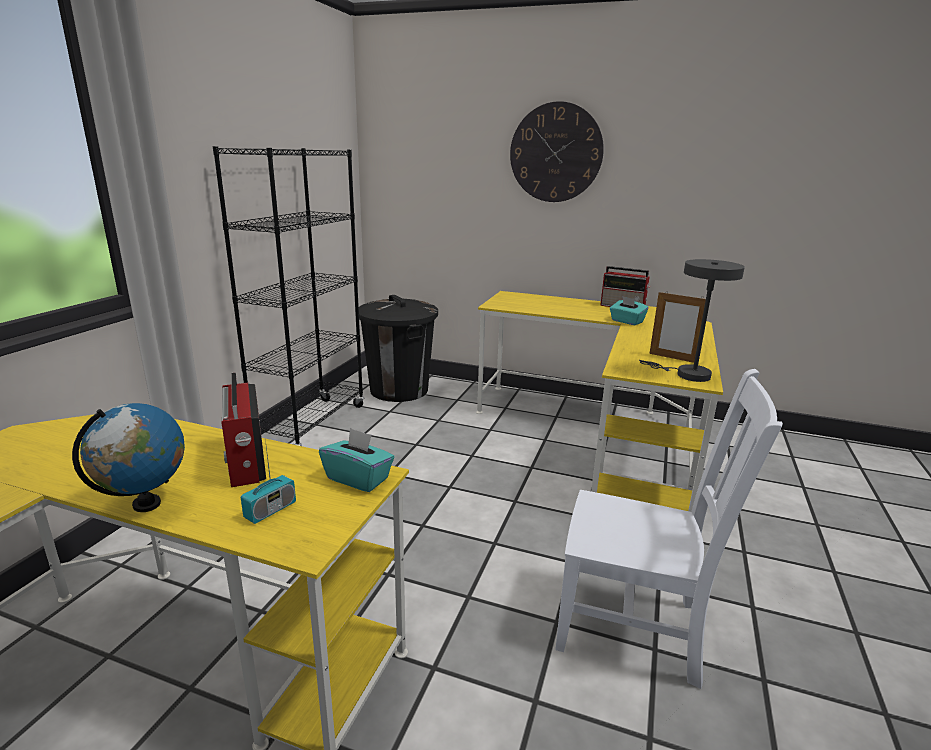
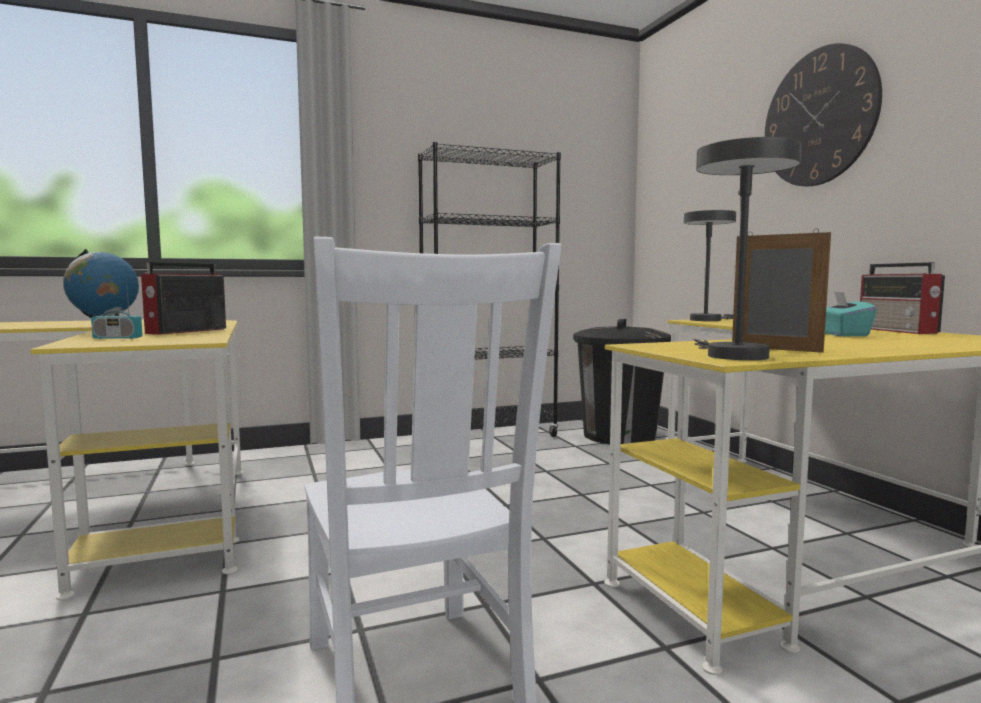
camera: 50 degrees right, 15 degrees down
turquoise tissue box [319,428,394,492] -> none
picture frame [649,291,706,363] -> picture frame turned 135 degrees clockwise [732,229,831,353]
none -> grey table lamp [684,210,736,321]

